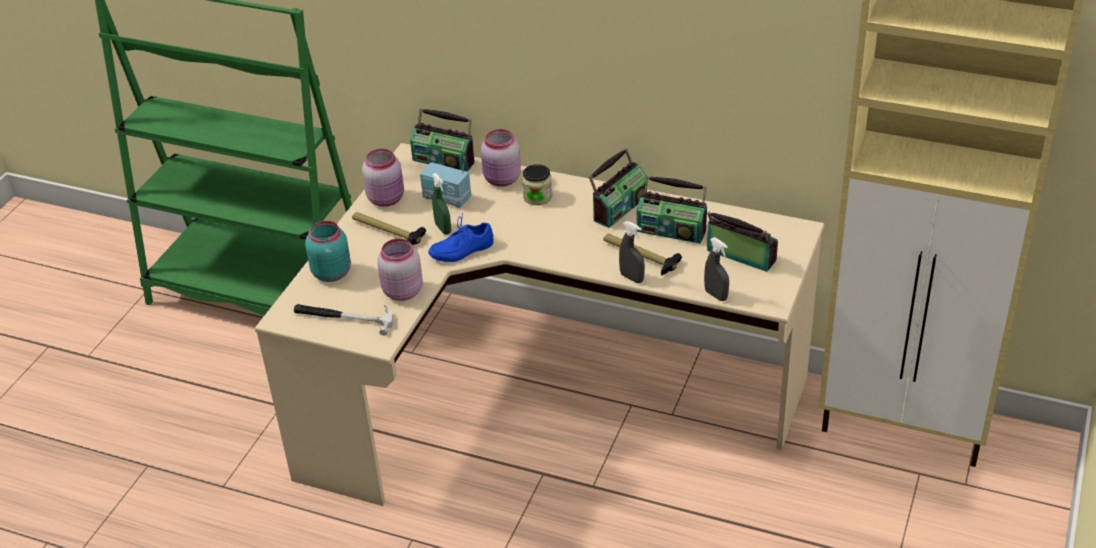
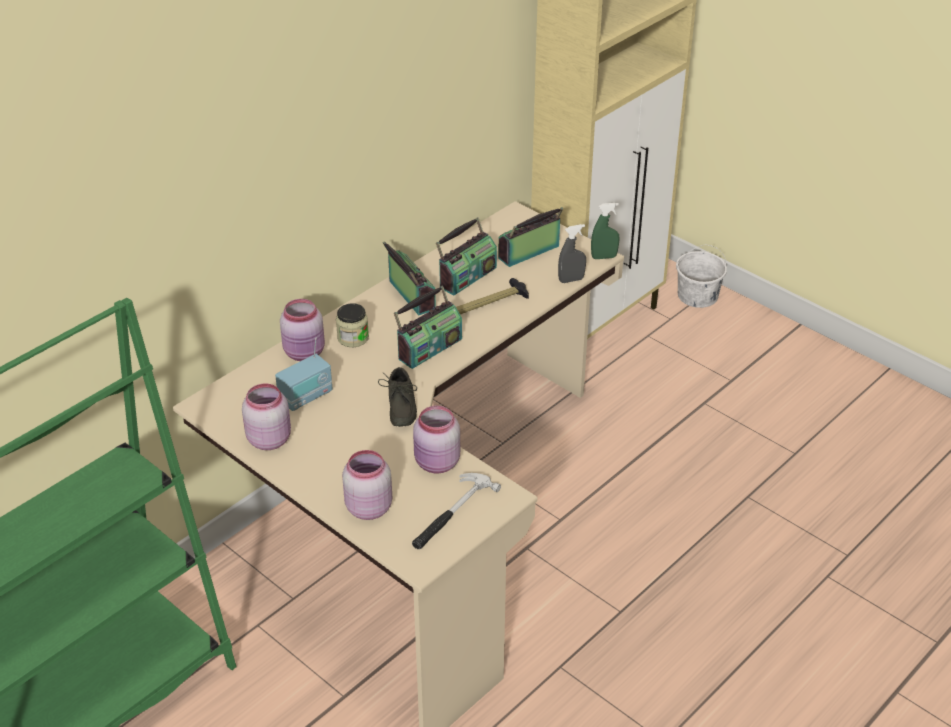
camera: 70 degrees left, 0 degrees up
turquoise jar [305,221,351,282] -> pink jar [342,450,392,520]
hammer [352,212,426,245] -> none
radio [410,108,475,172] -> radio moved to [394,286,462,369]
blue shoe [428,212,493,262] -> grey shoe [378,367,417,427]
green spray bottle [432,173,451,234] -> green spray bottle moved to [591,203,620,259]
grey spray bottle [619,221,645,283] -> none
none -> white bucket [676,245,727,308]

